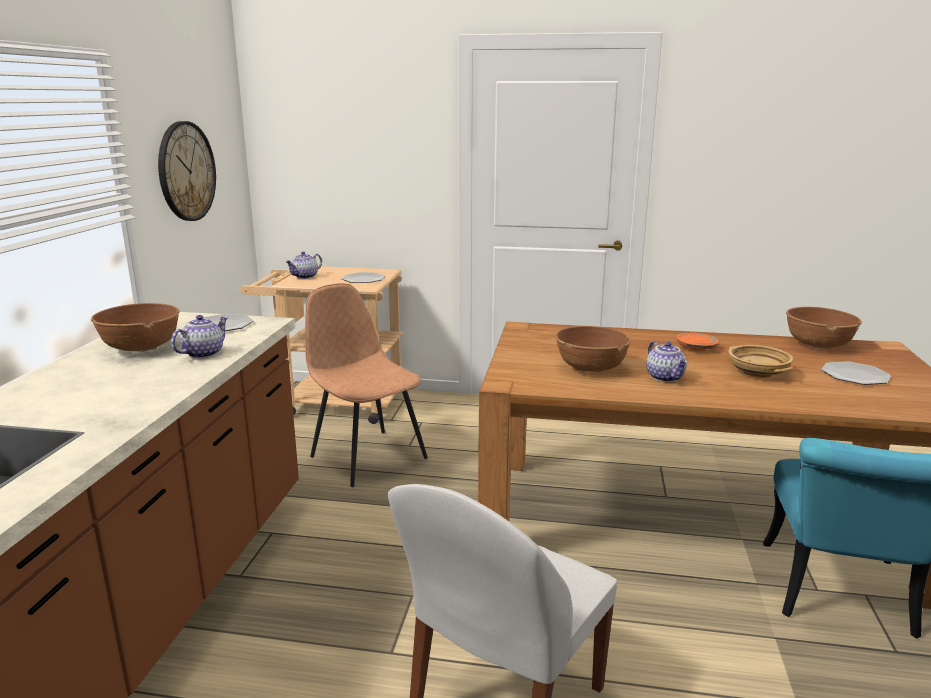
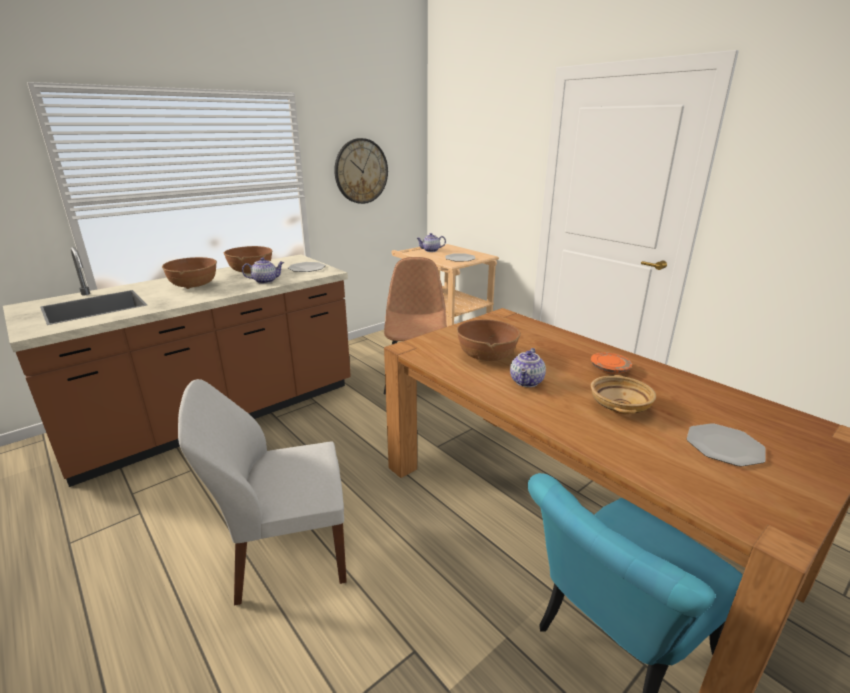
camera: 40 degrees right, 5 degrees up
brown bowl [786,307,862,349] -> brown bowl moved to [162,257,217,289]

